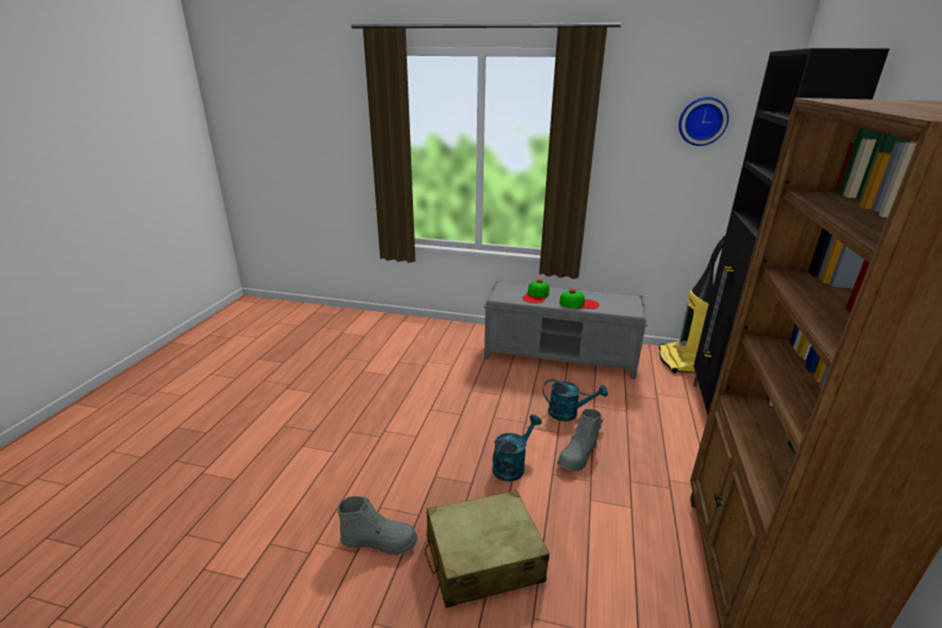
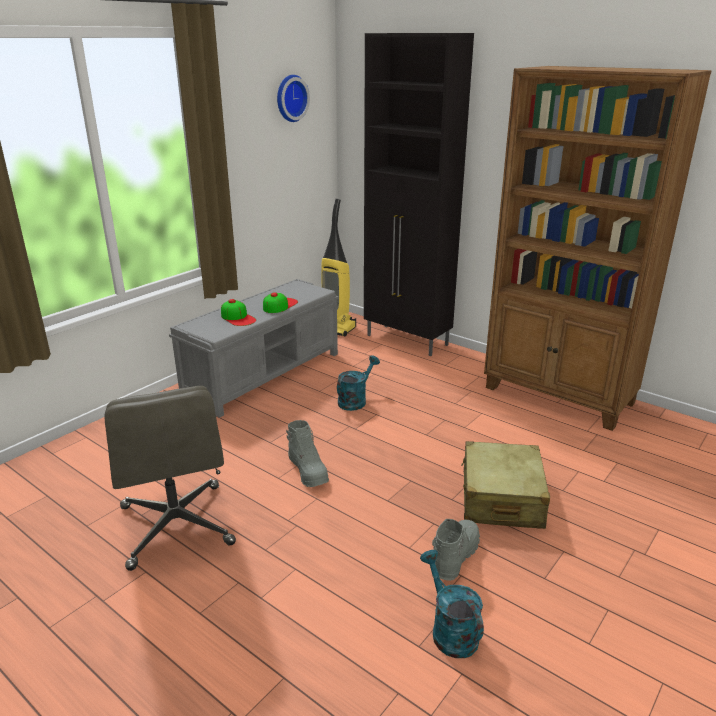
camera: 65 degrees left, 0 degrees up
turquoise watering can [492,414,542,482] -> turquoise watering can moved to [420,550,484,658]
grey boot [557,409,603,472] -> grey boot moved to [286,420,329,487]
none -> grey office chair [104,386,236,571]

